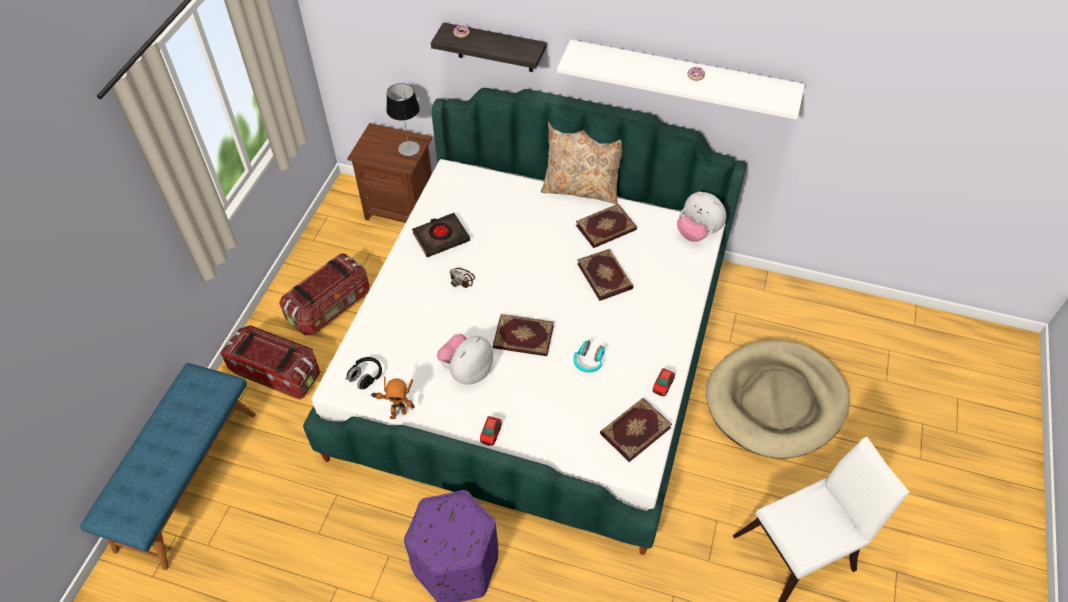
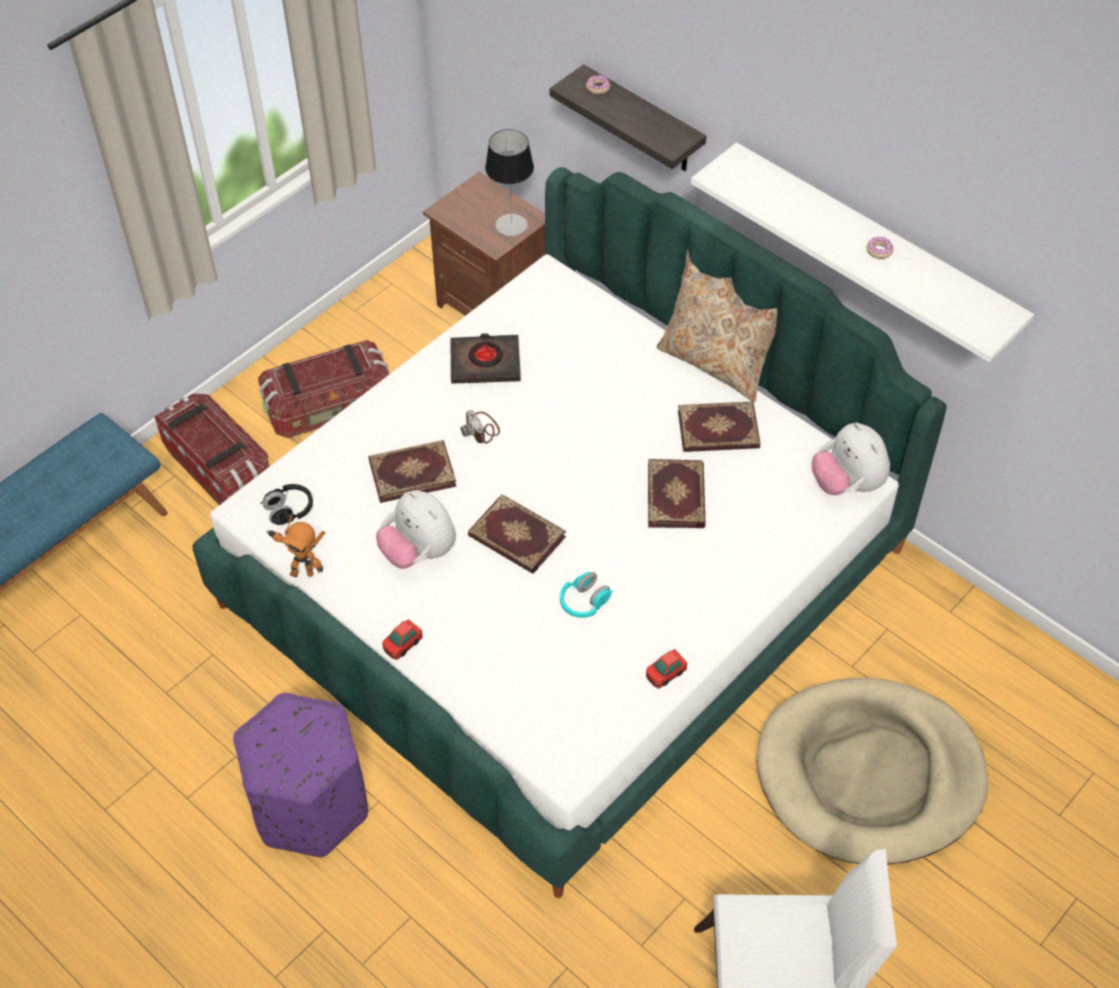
camera: 25 degrees right, 0 degrees up
plush toy [437,334,493,385] -> plush toy turned 105 degrees counterclockwise [376,490,456,569]
book [600,398,672,462] -> book moved to [368,440,456,503]

